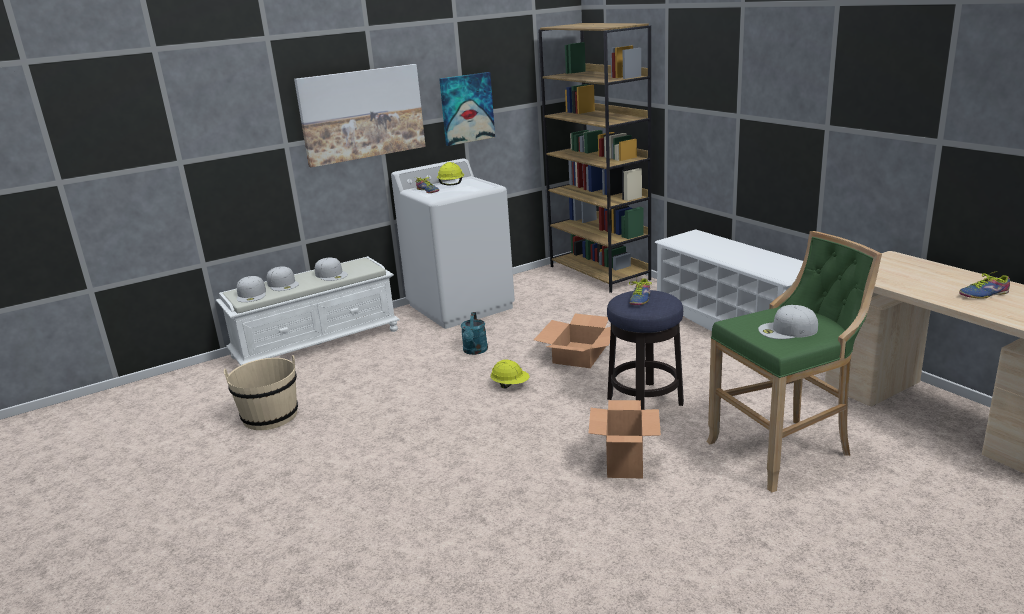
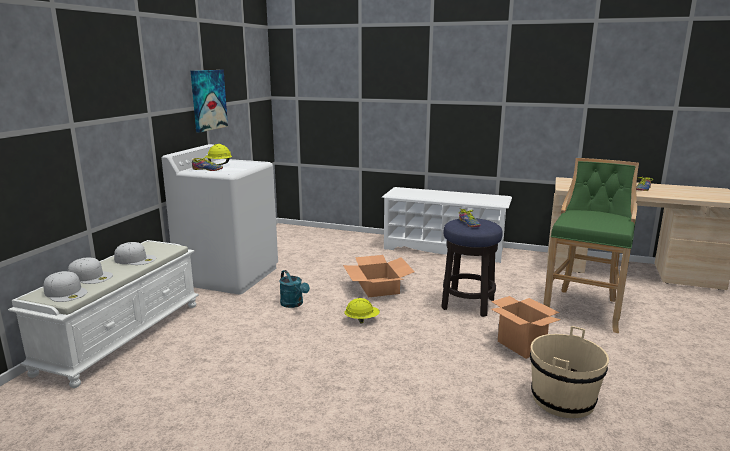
camera: 40 degrees left, 5 degrees down
beige bucket [224,355,298,430] -> beige bucket moved to [530,326,609,418]
picture [294,64,426,167] -> none
brown bookcase [538,23,651,293] -> none
white cap [758,305,818,339] -> none

